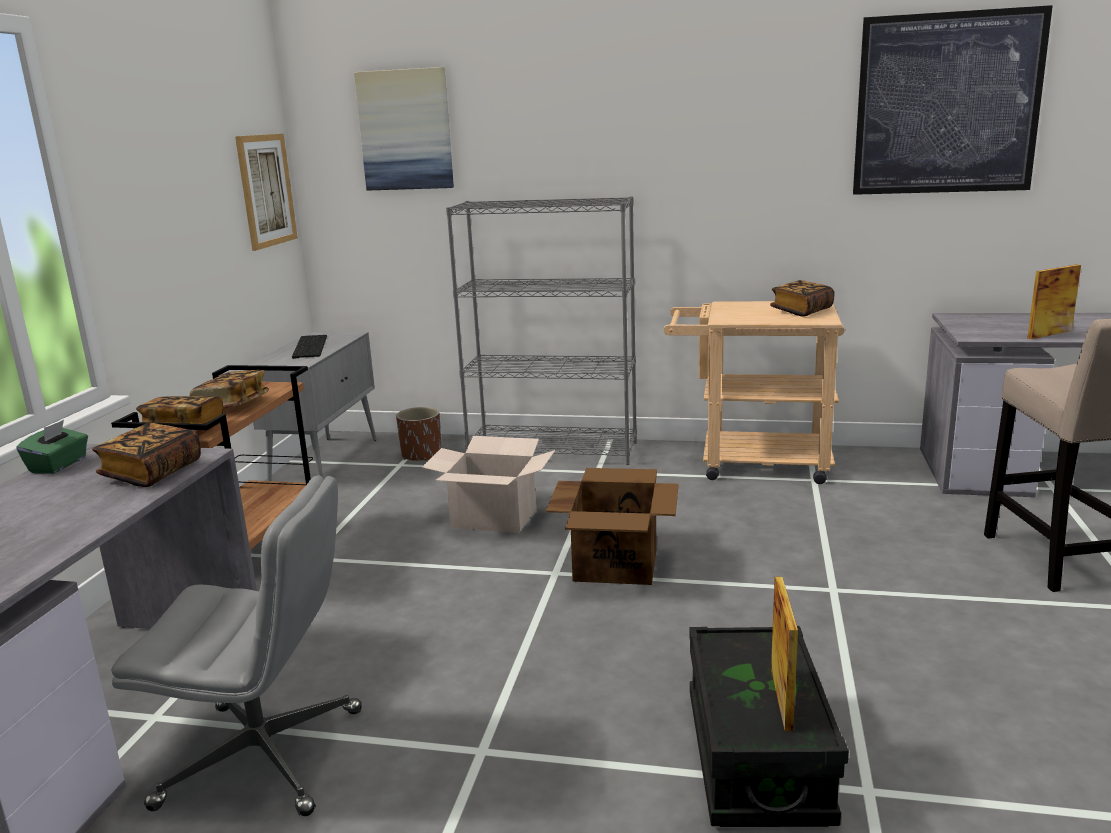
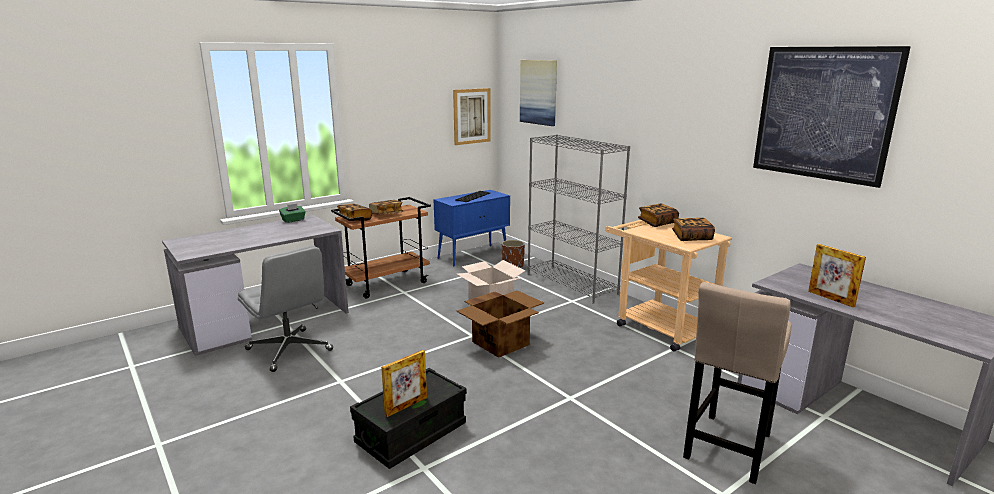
camera: 40 degrees right, 0 degrees up
book [92,423,201,487] -> book moved to [638,203,679,227]
grey cabinet [248,332,377,481] -> blue cabinet [433,190,510,267]
picture frame [1028,264,1081,339] -> picture frame turned 135 degrees counterclockwise [808,244,866,307]

